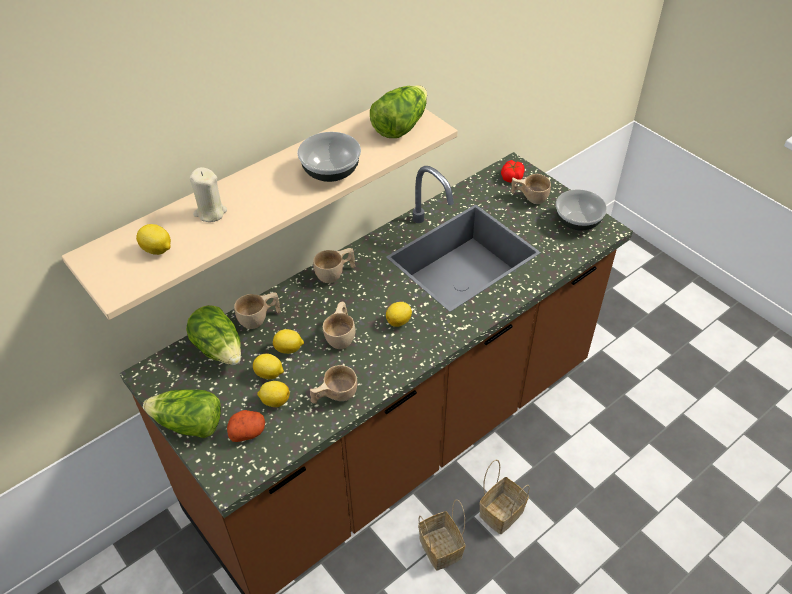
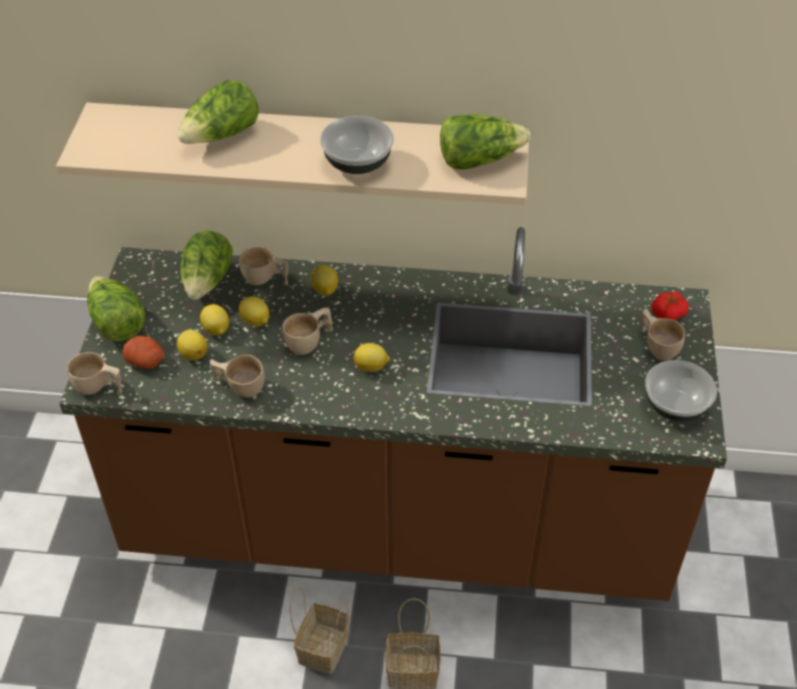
camera: 45 degrees right, 0 degrees up
lemon [136,224,171,255] -> lemon moved to [311,265,338,295]
beige candle [190,167,227,222] -> lettuce [177,80,259,144]
beige cup [313,248,355,283] -> beige cup moved to [67,352,122,395]

